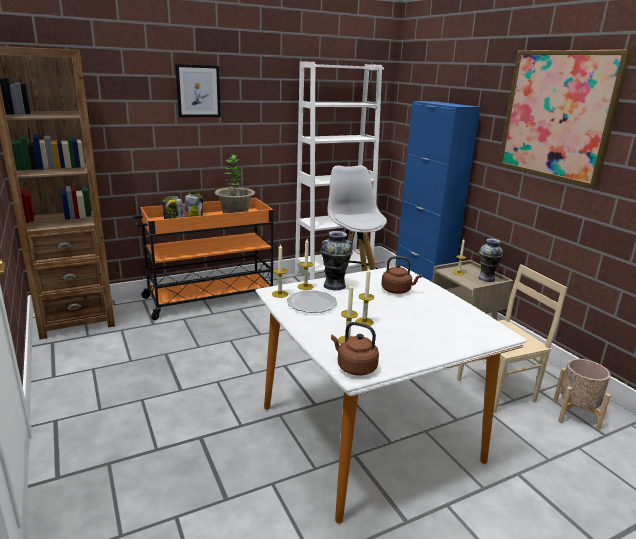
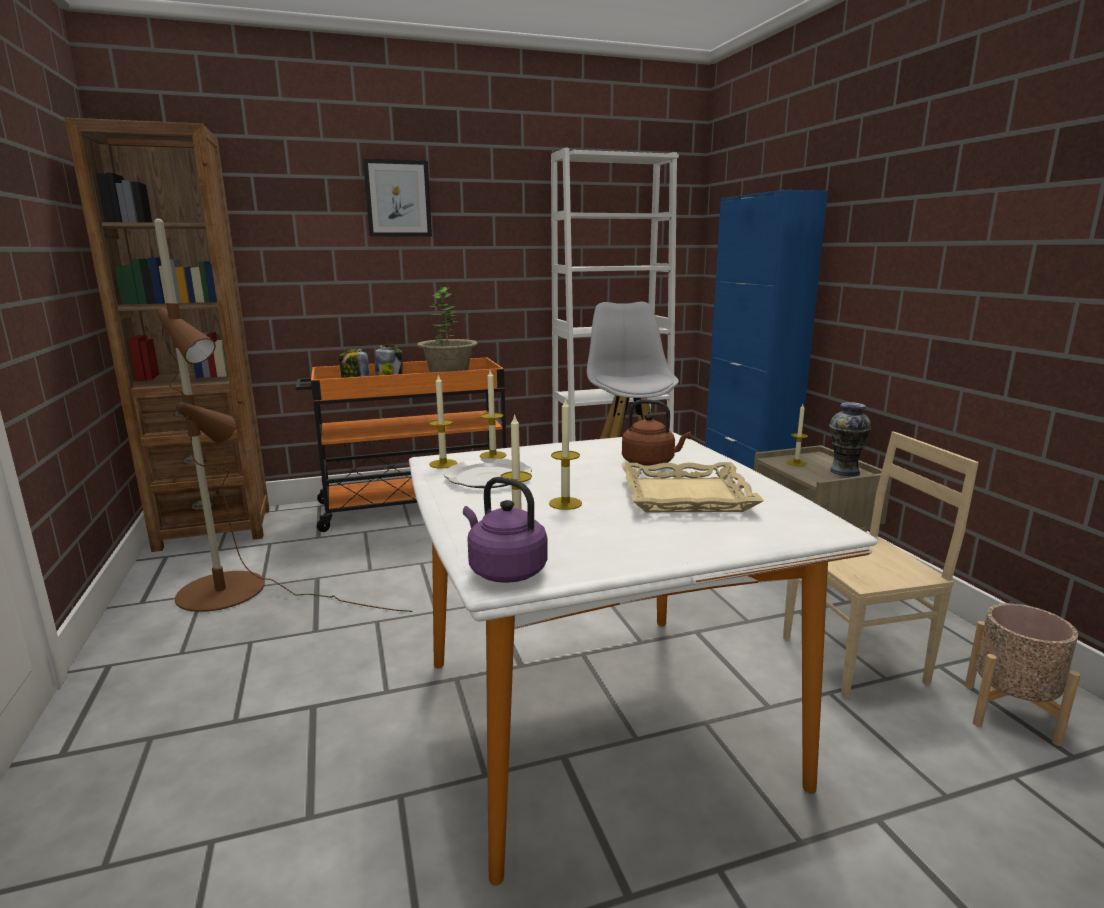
camera: 10 degrees right, 5 degrees down
vase [320,231,353,290] -> none
brown kettle [331,322,379,376] -> purple kettle [463,477,548,583]
picture [498,50,632,189] -> none
none -> brown floor lamp [154,218,413,612]
none -> beige tray [621,462,764,512]

